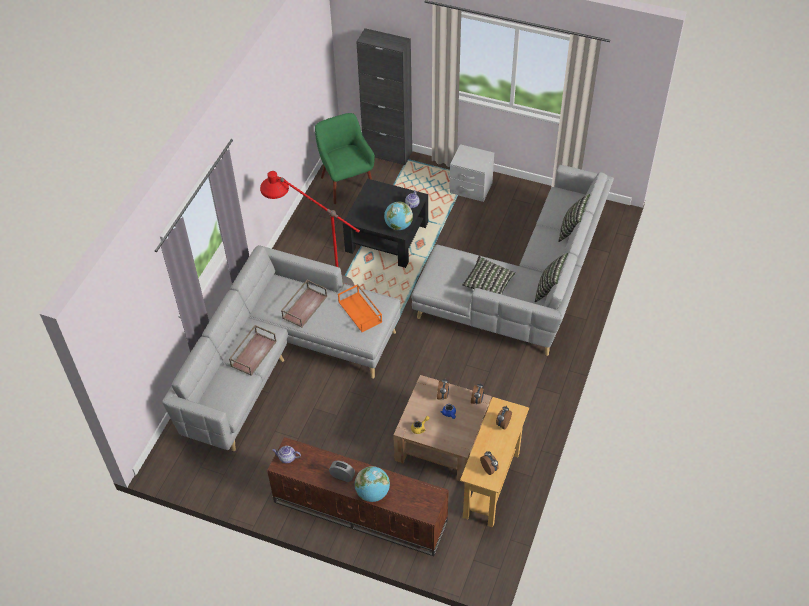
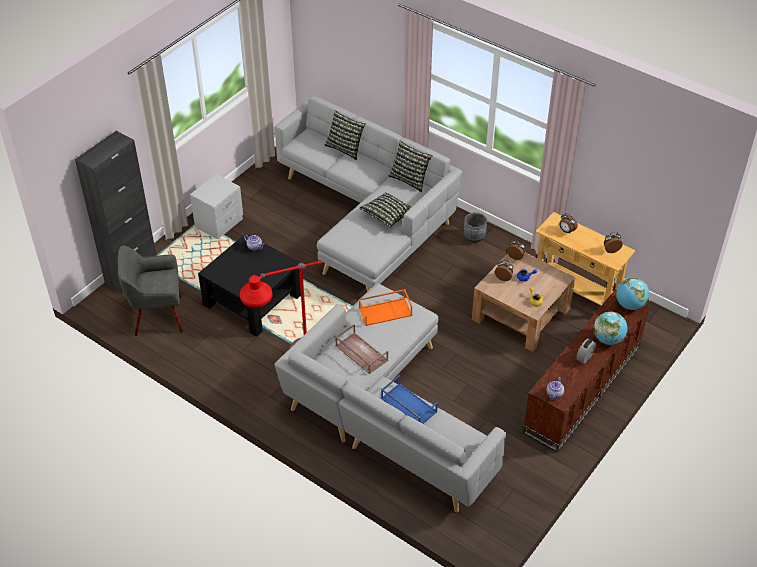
camera: 75 degrees left, 5 degrees down
brown tray [229,325,277,376] -> blue tray [381,375,438,424]
green armchair [315,113,375,204] -> grey armchair [118,246,183,336]
globe [384,202,413,230] -> globe moved to [616,278,649,310]
none -> grey planter [464,212,487,243]

